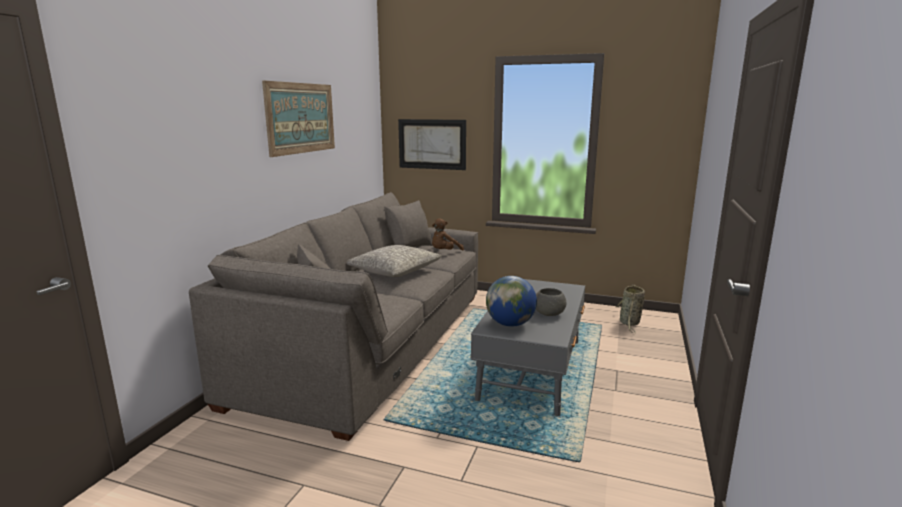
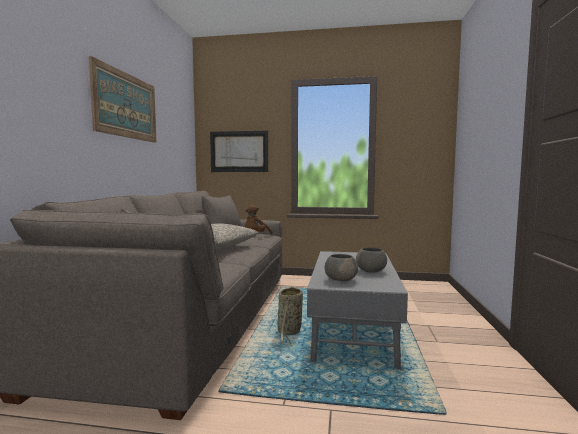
camera: 10 degrees left, 10 degrees down
globe [486,276,537,327] -> grey bowl [325,254,358,281]
basket [616,284,645,333] -> basket moved to [277,286,303,346]

